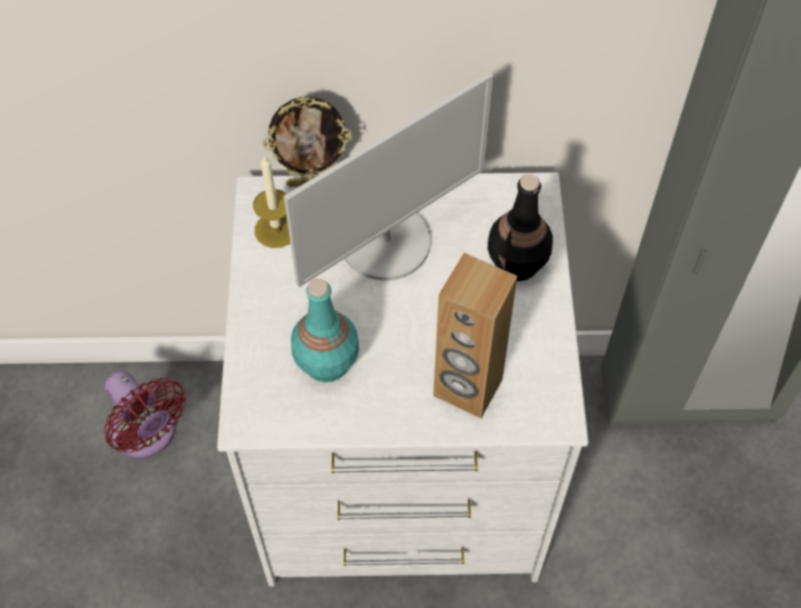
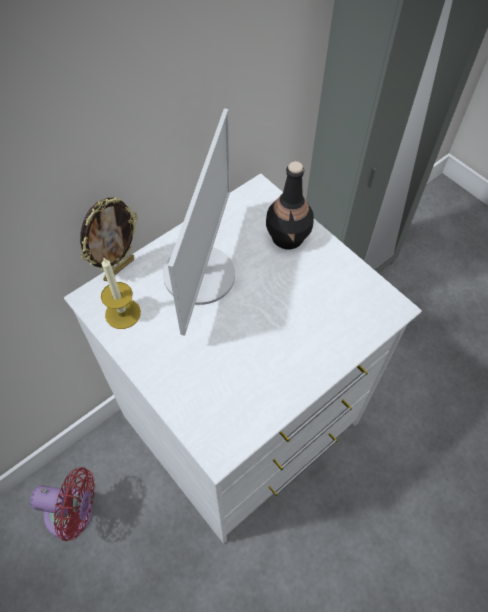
camera: 40 degrees left, 0 degrees up
turquoise bottle [291,279,359,382] -> none
brown speaker [433,253,517,418] -> none

